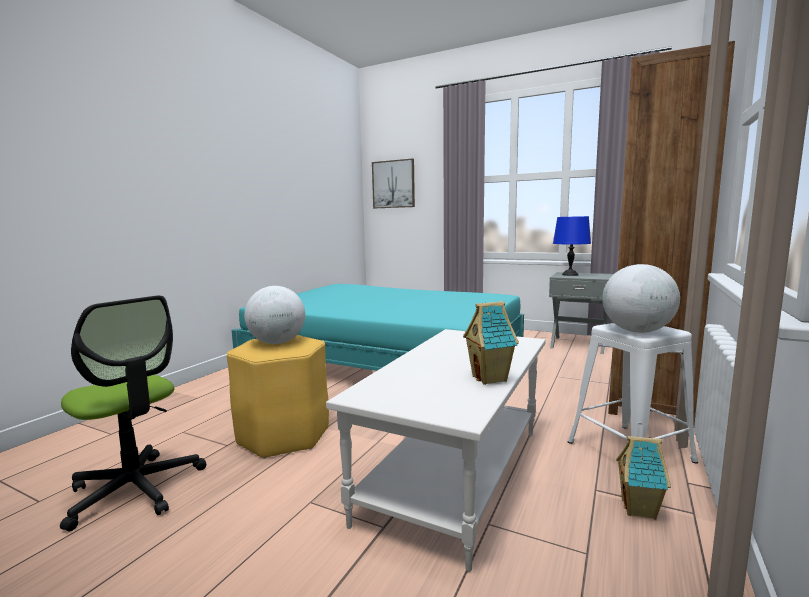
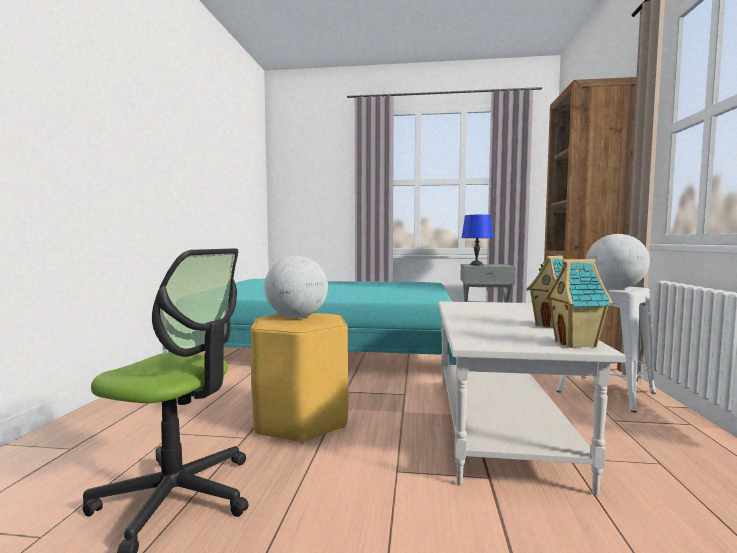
camera: 20 degrees left, 5 degrees down
picture [372,158,415,208] -> none
toy house [616,436,671,519] -> toy house moved to [545,259,613,348]

